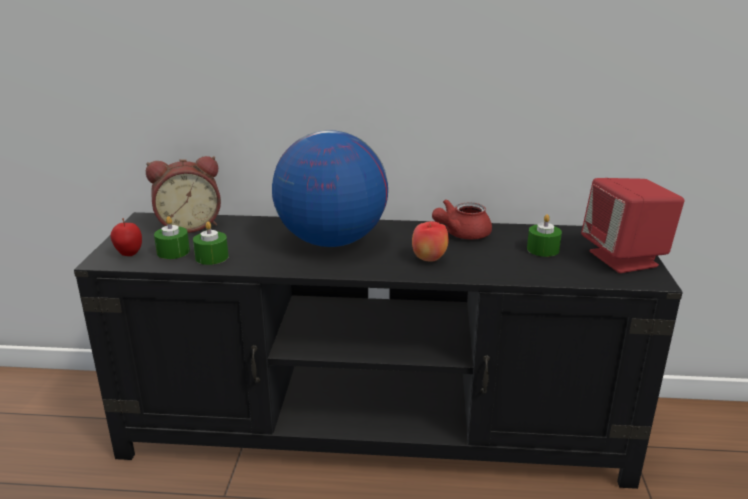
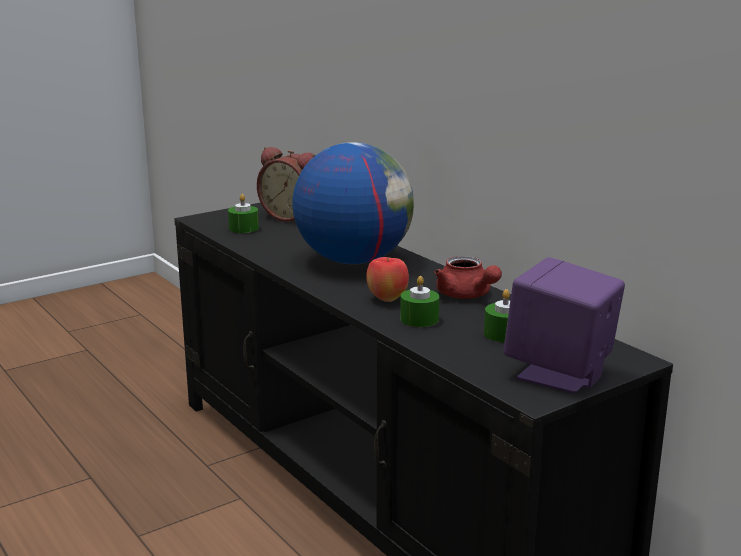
camera: 50 degrees right, 5 degrees down
apple [110,218,142,256] -> none
green candle [193,221,229,265] -> green candle moved to [400,276,439,327]
red teapot [432,199,492,239] -> red teapot turned 135 degrees counterclockwise [435,256,502,299]
red speaker [581,178,684,273] -> purple speaker [503,257,625,393]

